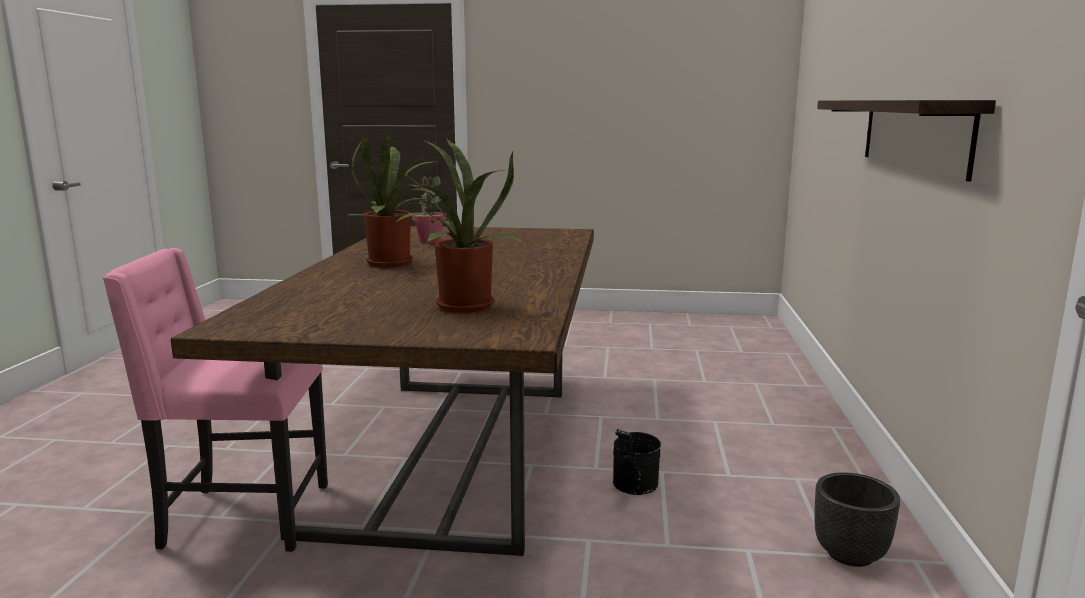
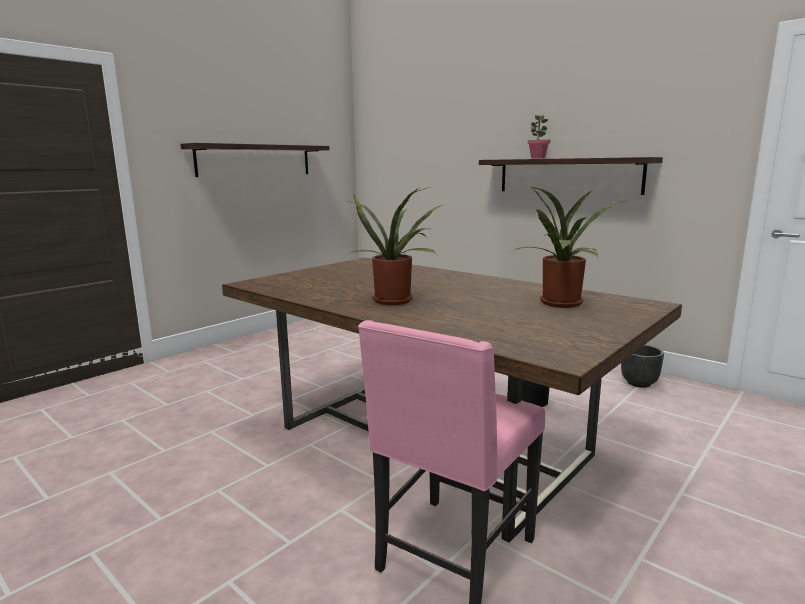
camera: 55 degrees left, 0 degrees up
potted plant [412,176,446,243] -> potted plant moved to [528,115,550,159]
none -> shelf [180,143,329,177]

